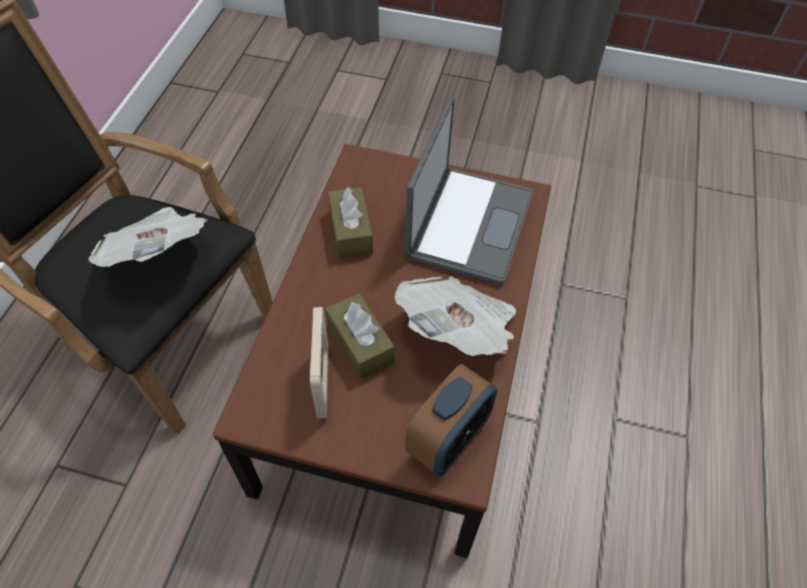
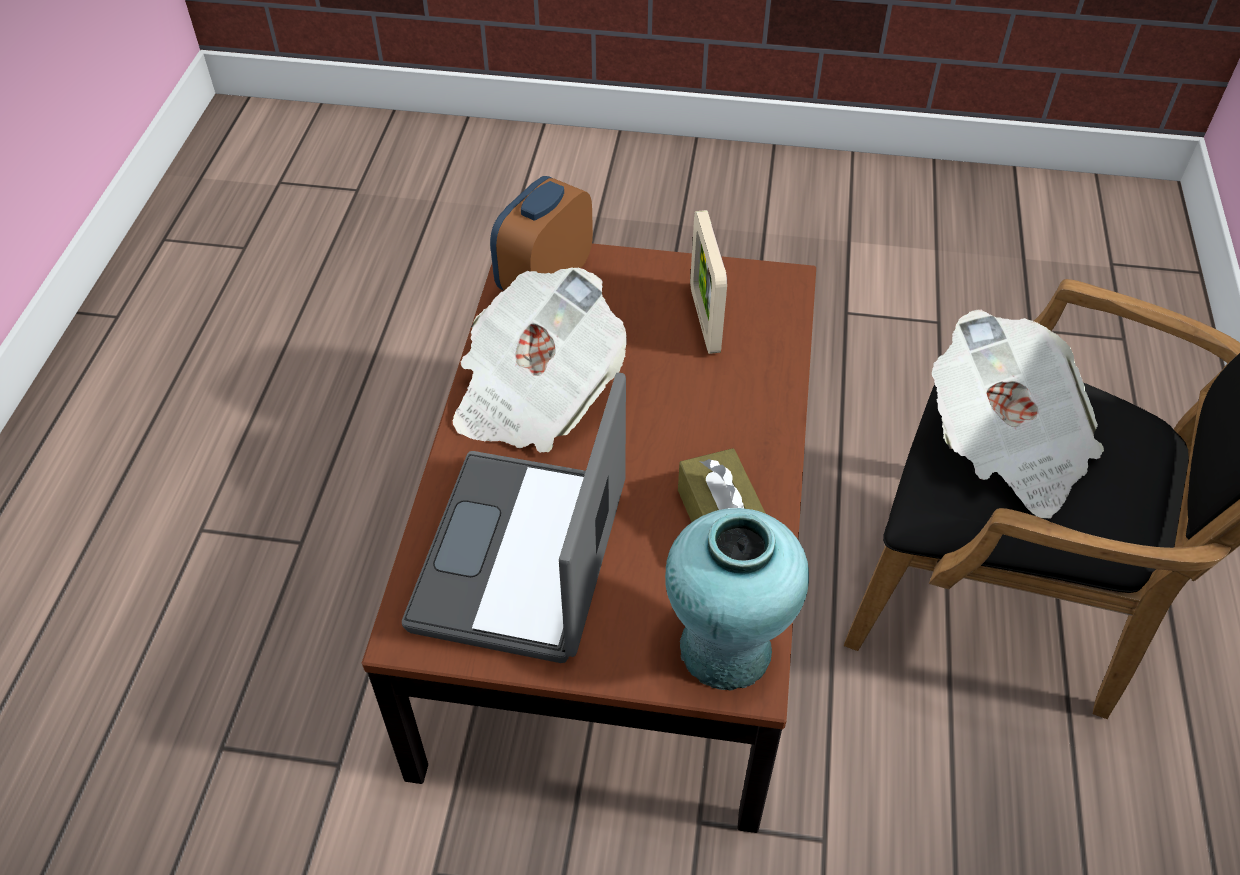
camera: 175 degrees right, 5 degrees down
brown tissue box [325,293,395,379] -> none
none -> turquoise vase [665,508,809,690]

